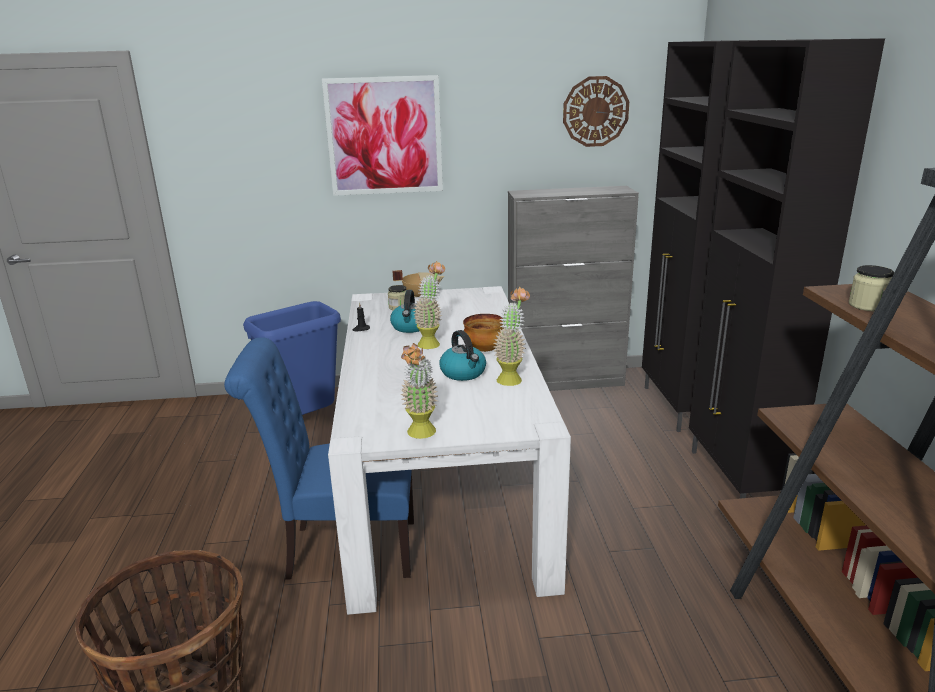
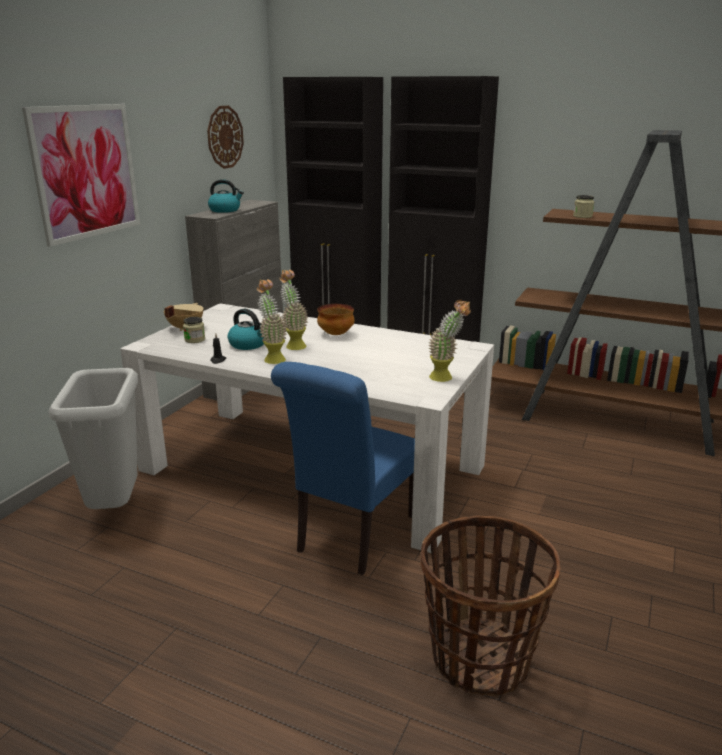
camera: 60 degrees left, 0 degrees up
blue trash can [243,301,341,415] -> grey trash can [49,368,138,509]
kettle [439,330,486,381] -> kettle moved to [208,179,244,213]
potted plant [494,287,530,386] -> potted plant moved to [257,279,287,364]

